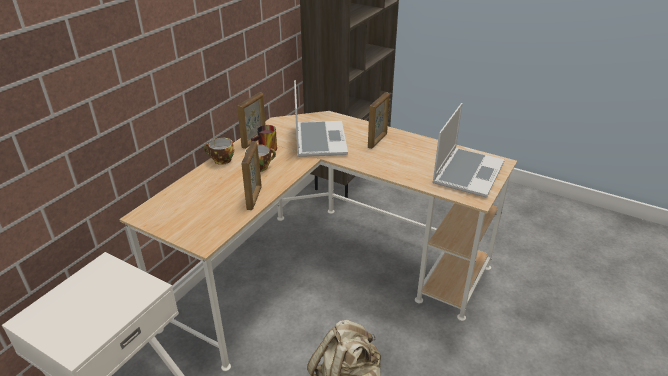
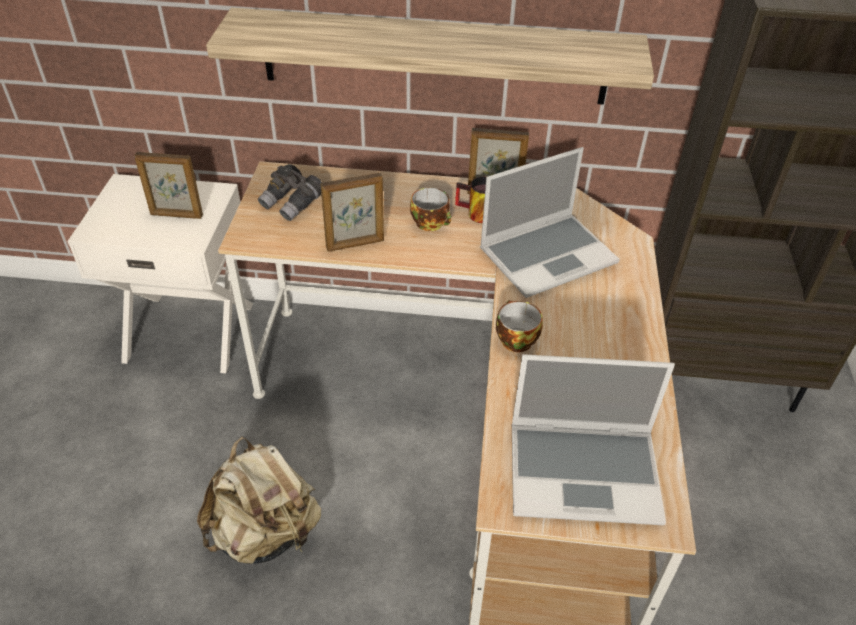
camera: 65 degrees right, 10 degrees up
cup [204,137,234,165] -> cup moved to [496,300,543,352]
picture frame [368,92,389,149] -> picture frame moved to [134,152,203,219]
none -> shelf [206,8,654,105]
none -> grey binoculars [258,164,322,221]

